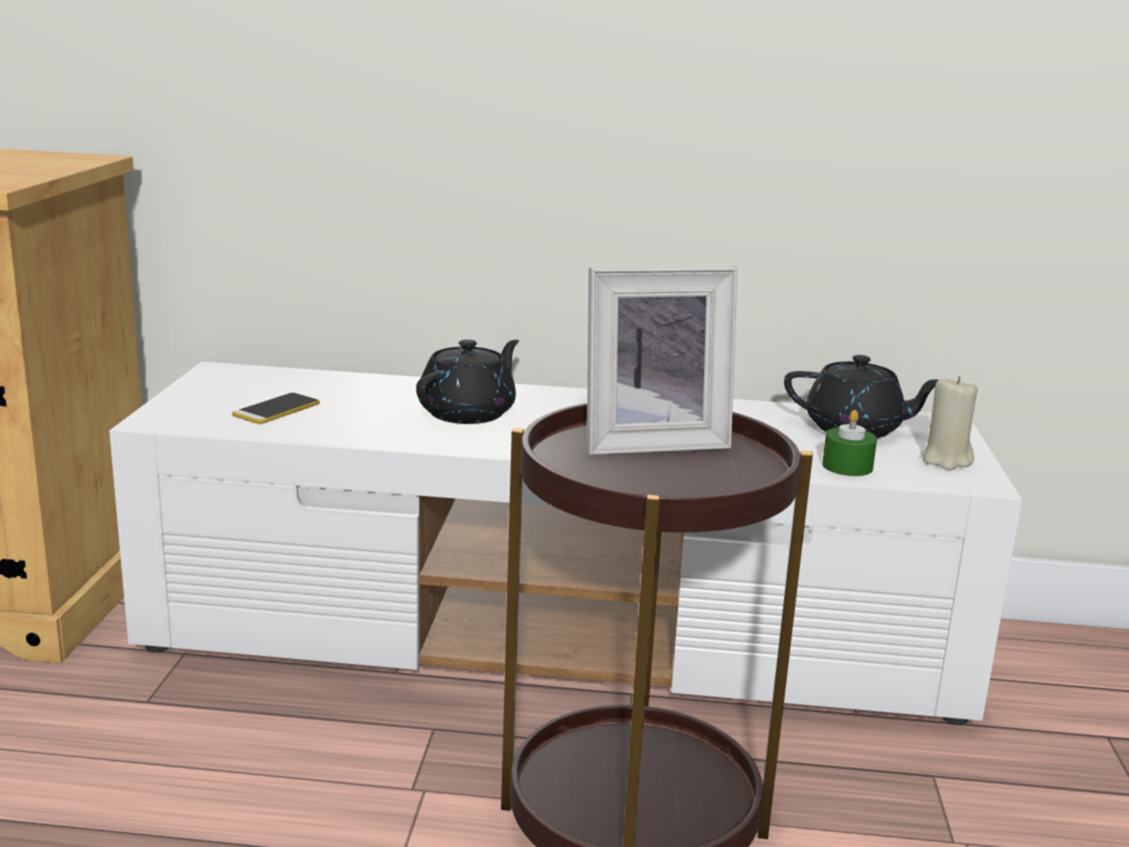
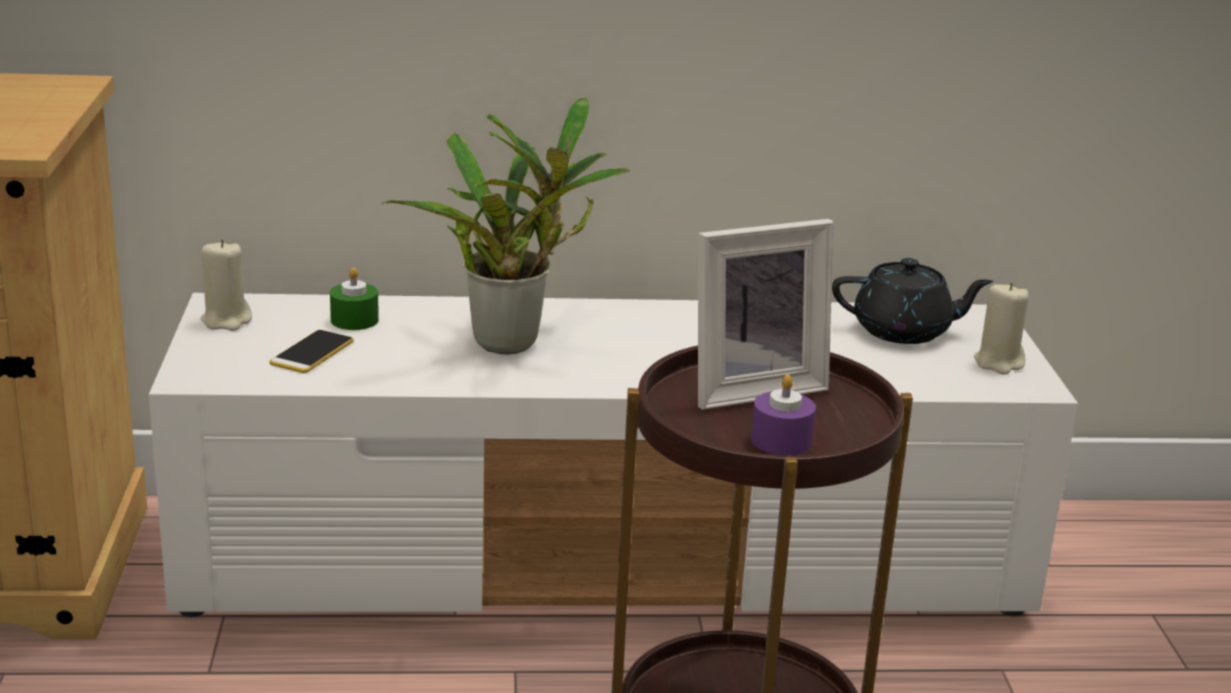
camera: 10 degrees left, 5 degrees up
black teapot [416,339,519,424] -> potted plant [382,98,630,355]
green candle [822,410,877,476] -> green candle moved to [330,267,379,330]
none -> beige candle [201,239,252,331]
none -> purple candle [751,374,816,455]

